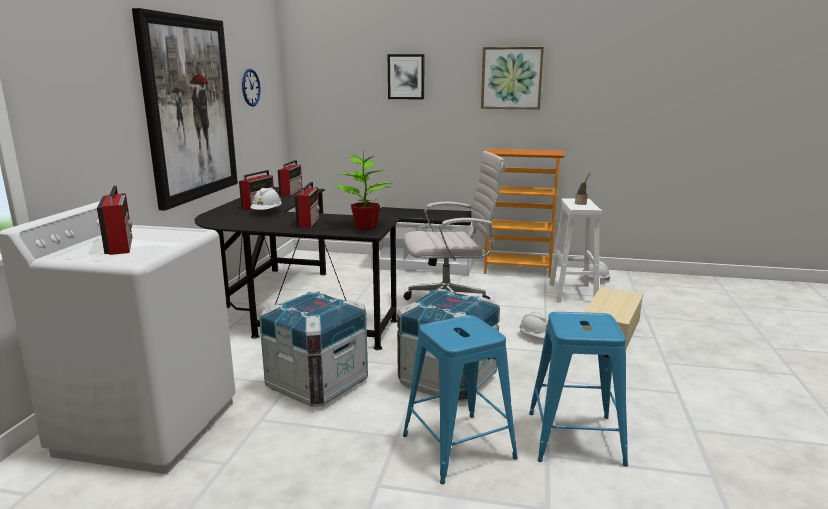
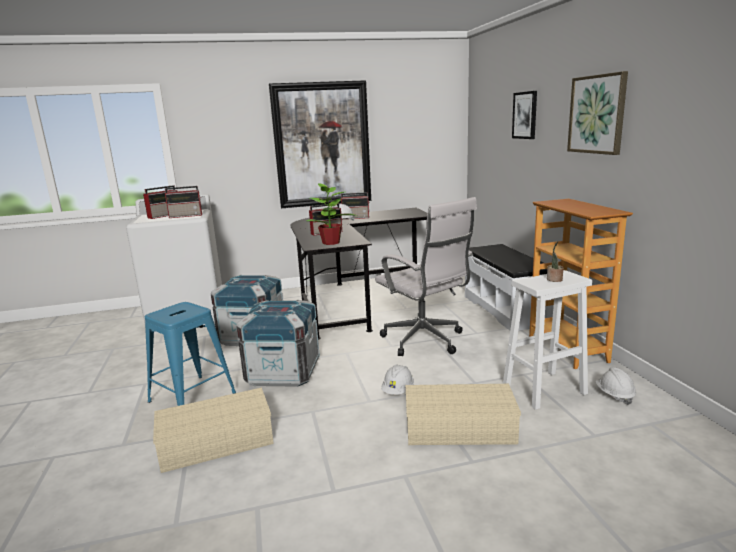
camera: 65 degrees right, 0 degrees up
wall clock [242,69,261,107] -> none
radio [278,160,302,196] -> radio moved to [165,186,202,218]
blue stool [529,312,628,466] -> beige storage box [153,387,274,473]

